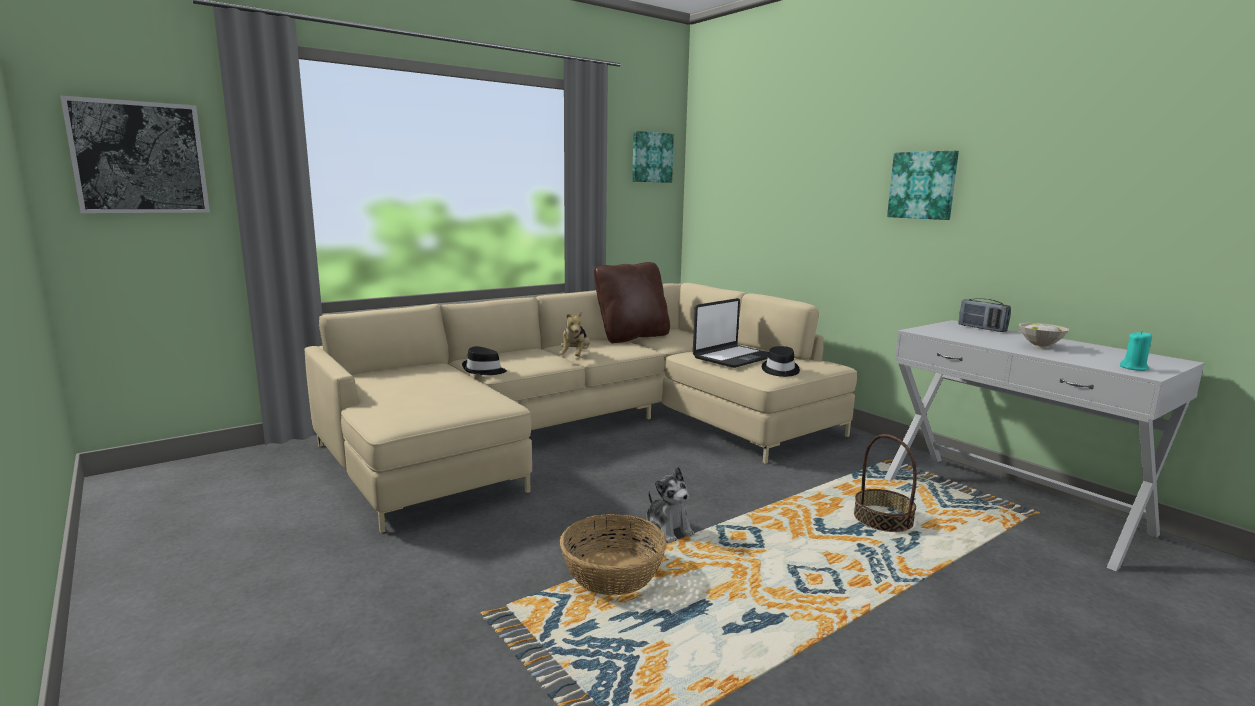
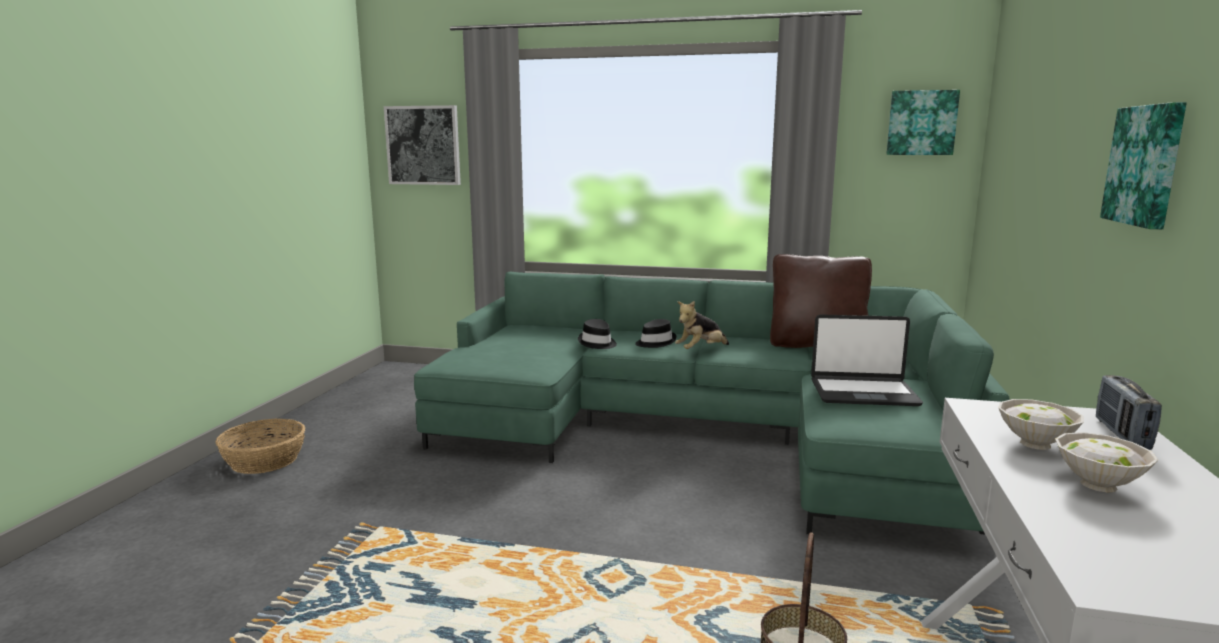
camera: 50 degrees right, 0 degrees up
beige sofa [305,283,857,533] -> green sofa [414,272,1009,535]
basket [560,514,667,596] -> basket moved to [216,418,305,474]
plush toy [647,467,695,543] -> none
black hat [762,346,800,377] -> black hat moved to [635,319,677,348]
turquoise candle [1120,331,1152,371] -> none
none -> white bowl [998,399,1084,450]

